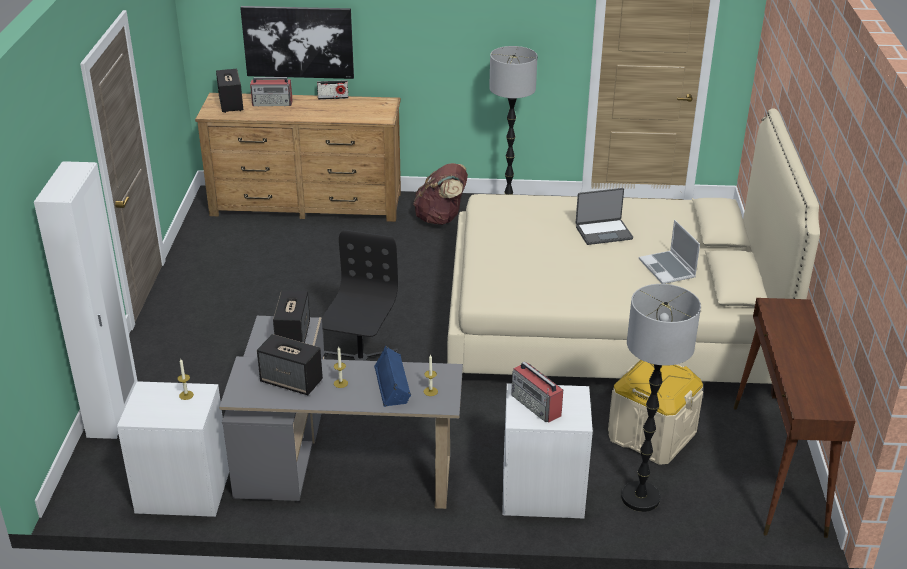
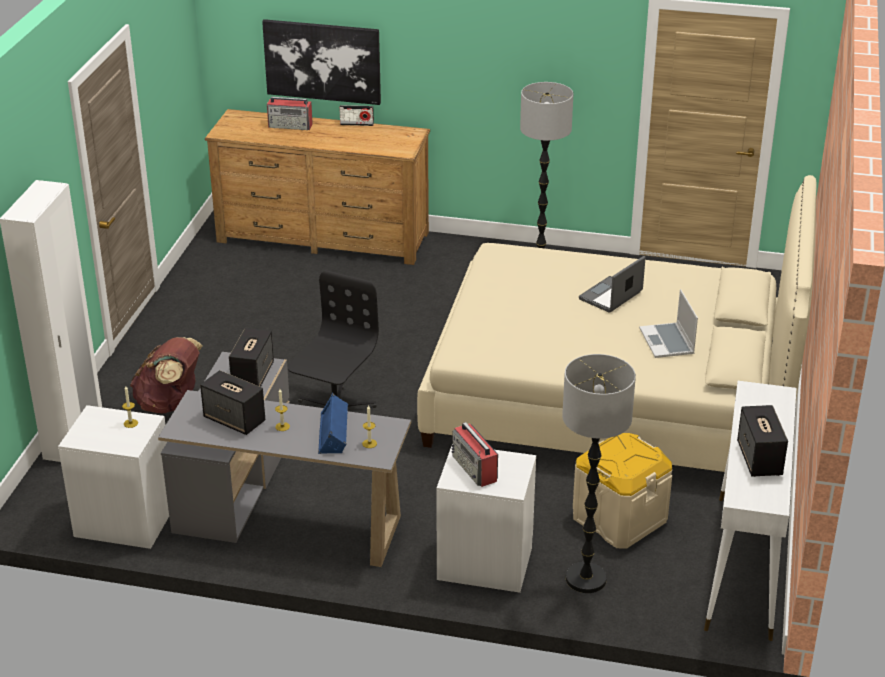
camera: 10 degrees right, 0 degrees up
speaker [216,69,243,113] -> speaker moved to [737,405,788,477]
brown backpack [413,163,468,225] -> brown backpack moved to [130,337,202,413]
laptop [576,188,633,245] -> laptop turned 135 degrees clockwise [579,256,646,313]
brown console table [734,298,855,538] -> white console table [704,381,796,641]

